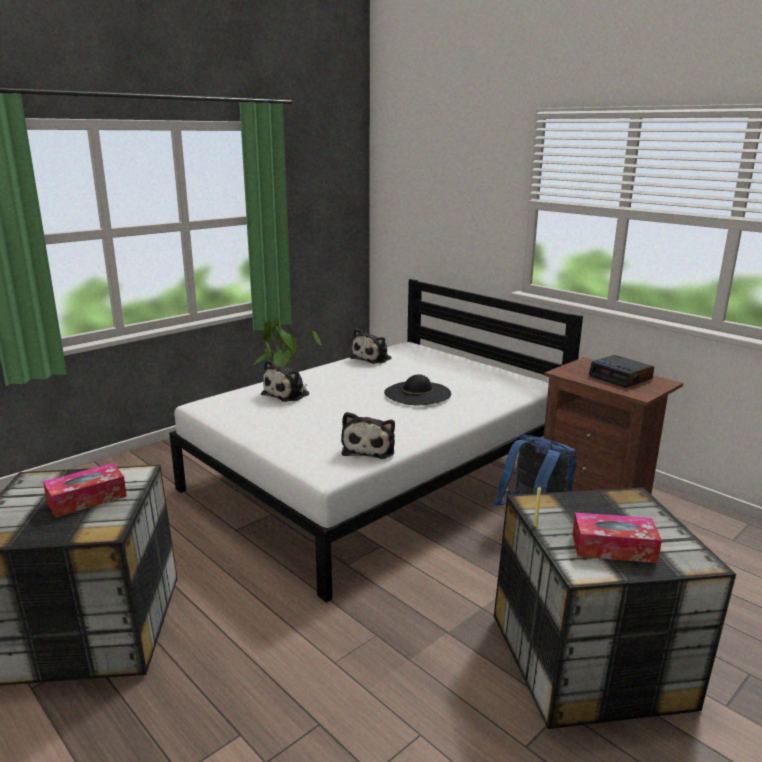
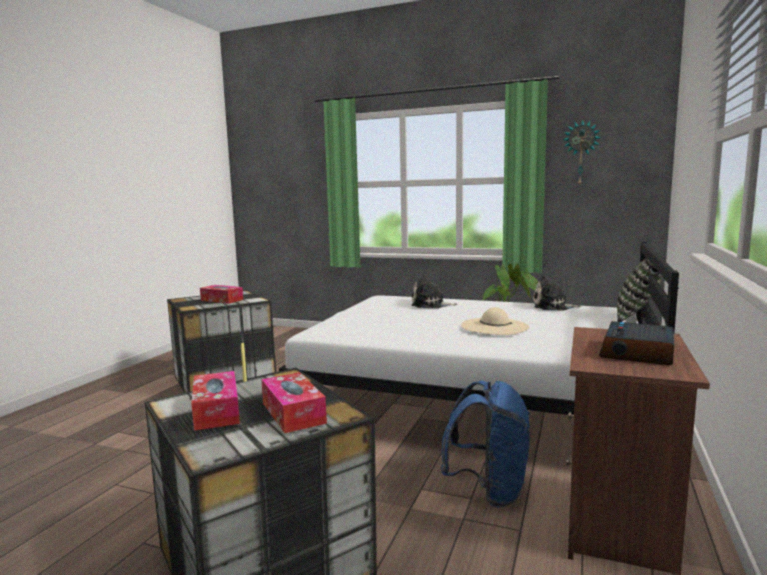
camera: 65 degrees right, 10 degrees down
plush toy [341,412,395,459] -> none
black hat [384,374,451,405] -> beige hat [461,307,529,335]
none -> tissue box [261,372,327,433]
none -> wall clock [563,120,601,187]
none -> pillow [617,259,663,322]

